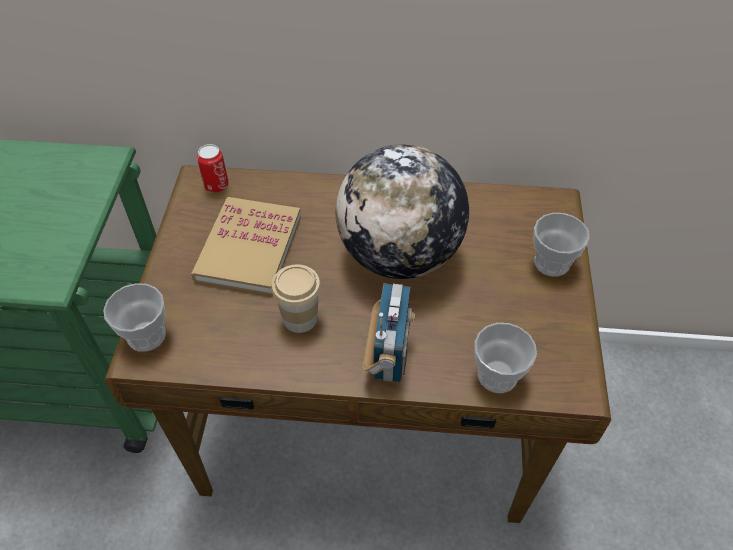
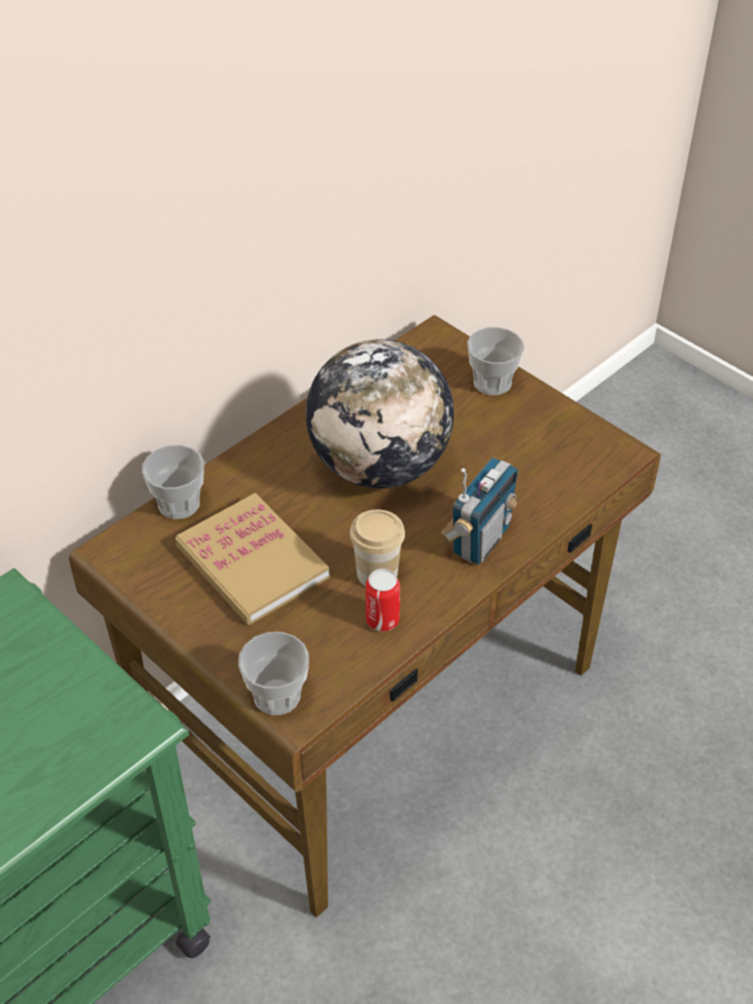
camera: 50 degrees left, 5 degrees down
can [197,144,229,193] -> can moved to [366,569,400,632]
radio [363,283,415,382] -> radio turned 75 degrees clockwise [442,457,518,565]
cup [474,323,537,393] -> cup moved to [142,445,204,519]

